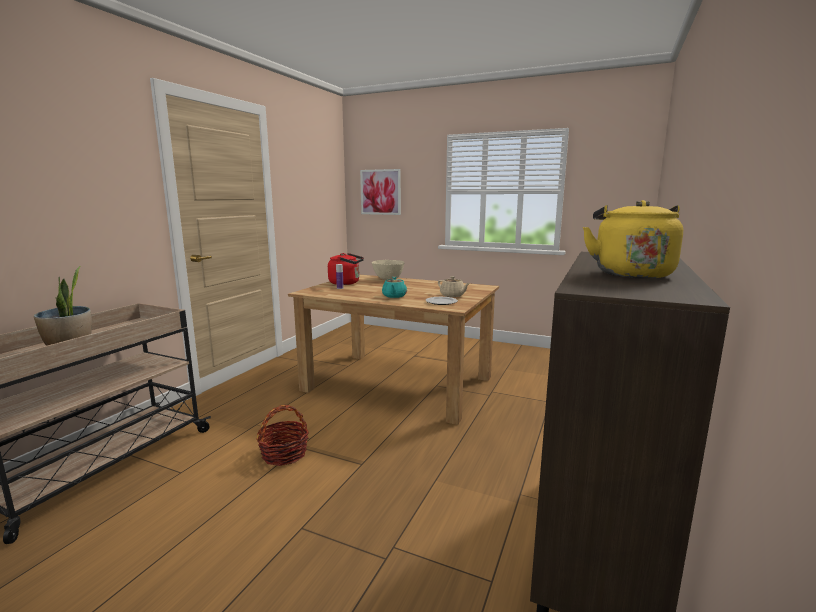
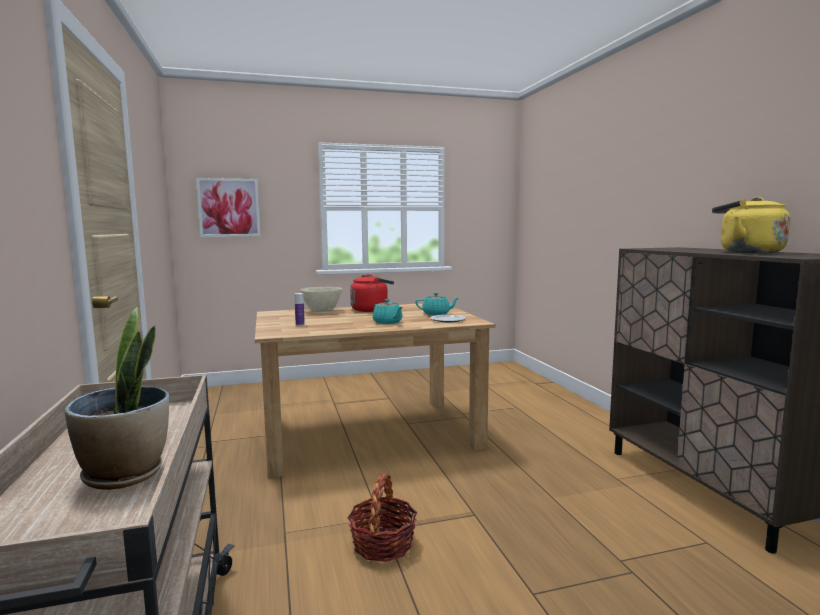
camera: 40 degrees left, 5 degrees down
red kettle [328,253,364,285] -> red kettle moved to [350,274,394,312]
beige teapot [438,276,470,297] -> turquoise teapot [415,293,460,316]

